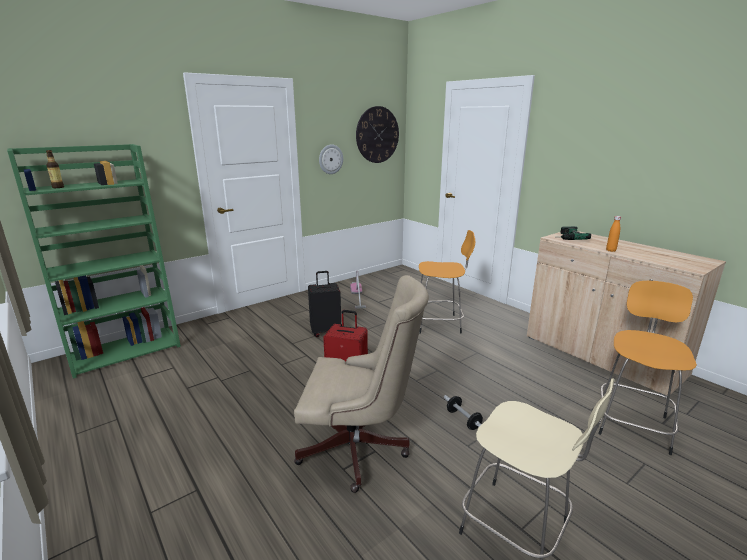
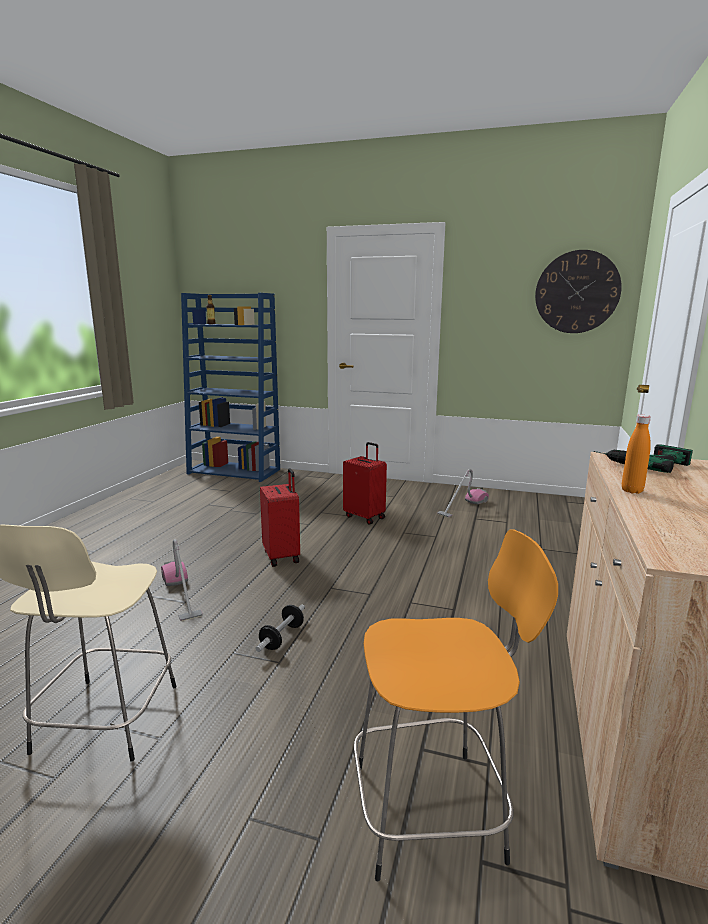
camera: 55 degrees right, 5 degrees down
green bookcase [7,144,181,379] -> blue bookcase [181,293,280,482]
beige office chair [294,275,429,493] -> vacuum cleaner [161,539,203,621]
black suitcase [308,271,341,337] -> red suitcase [343,442,387,525]
wall clock [319,144,343,174] -> none
orange stool [419,230,475,333] -> none

